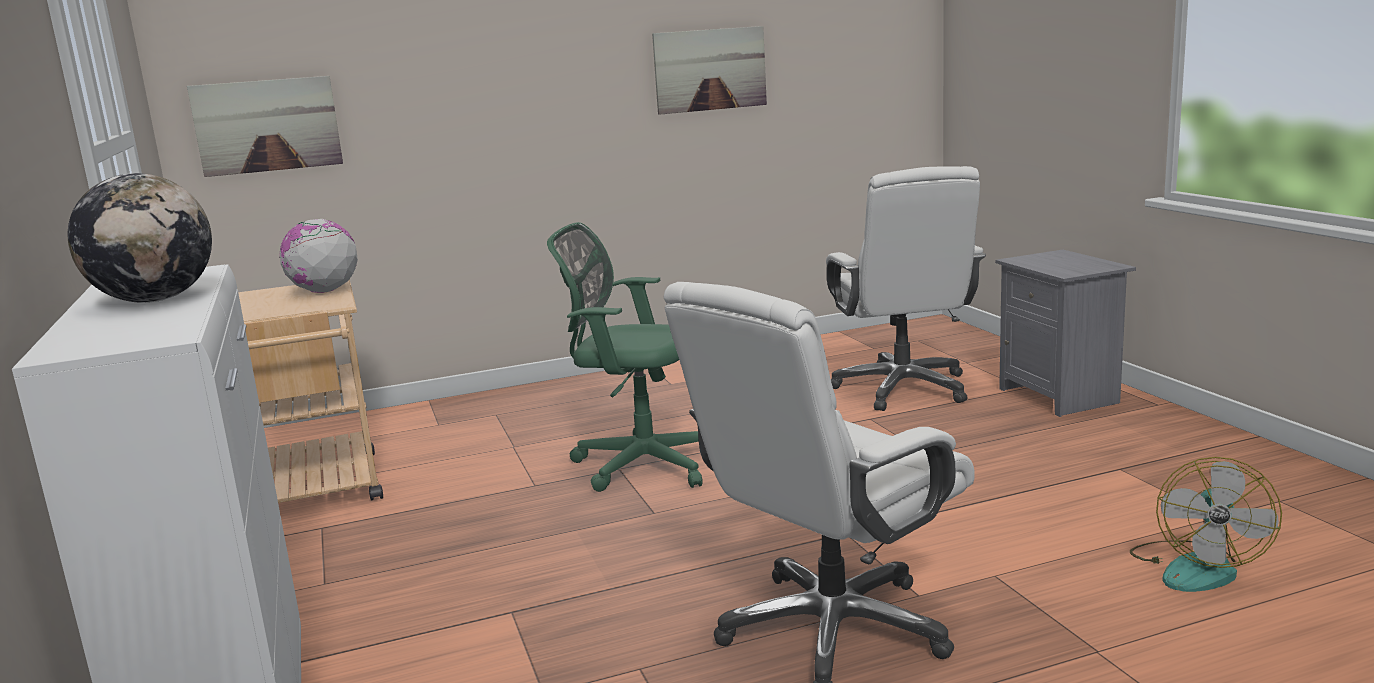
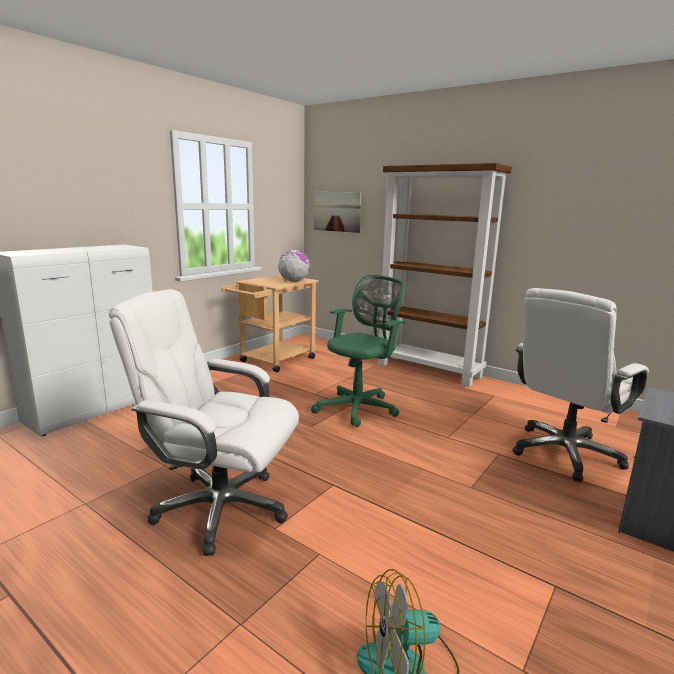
camera: 55 degrees right, 0 degrees up
globe [68,173,212,303] -> none
green office chair [547,222,703,492] -> green office chair turned 60 degrees clockwise [311,275,406,427]
picture [652,26,767,115] -> none
none -> brown bookcase [378,163,512,387]

